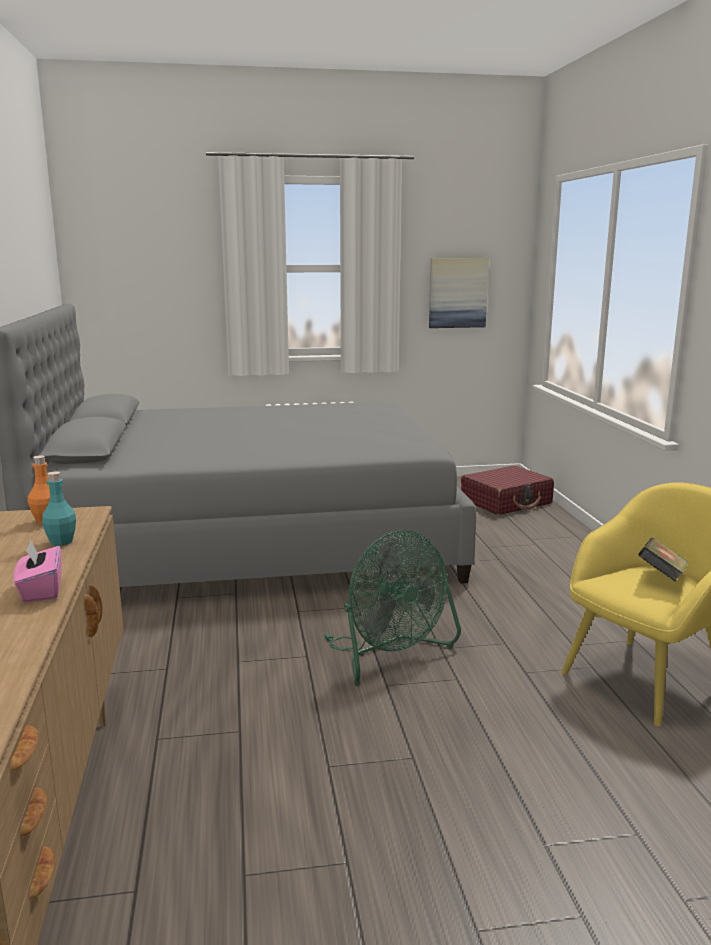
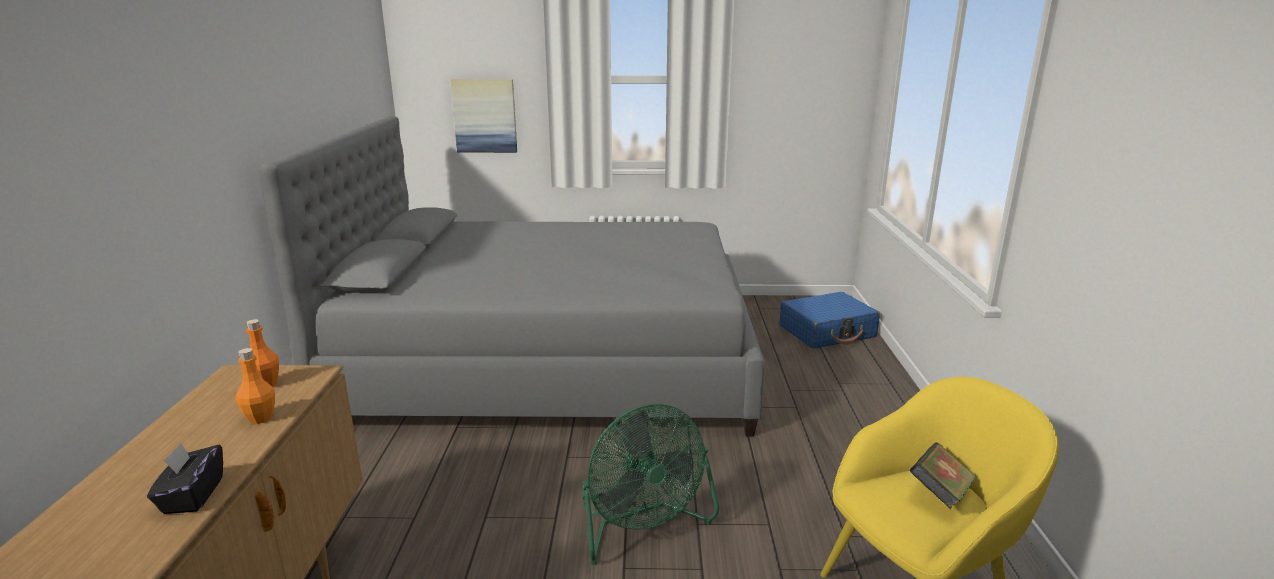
camera: 10 degrees right, 5 degrees up
pink tissue box [14,540,62,603] -> black tissue box [147,443,223,514]
turquoise bottle [42,471,76,546] -> orange bottle [236,348,275,424]
picture [429,258,489,328] -> picture moved to [450,79,517,153]
red suitcase [461,465,554,515] -> blue suitcase [780,292,880,349]

